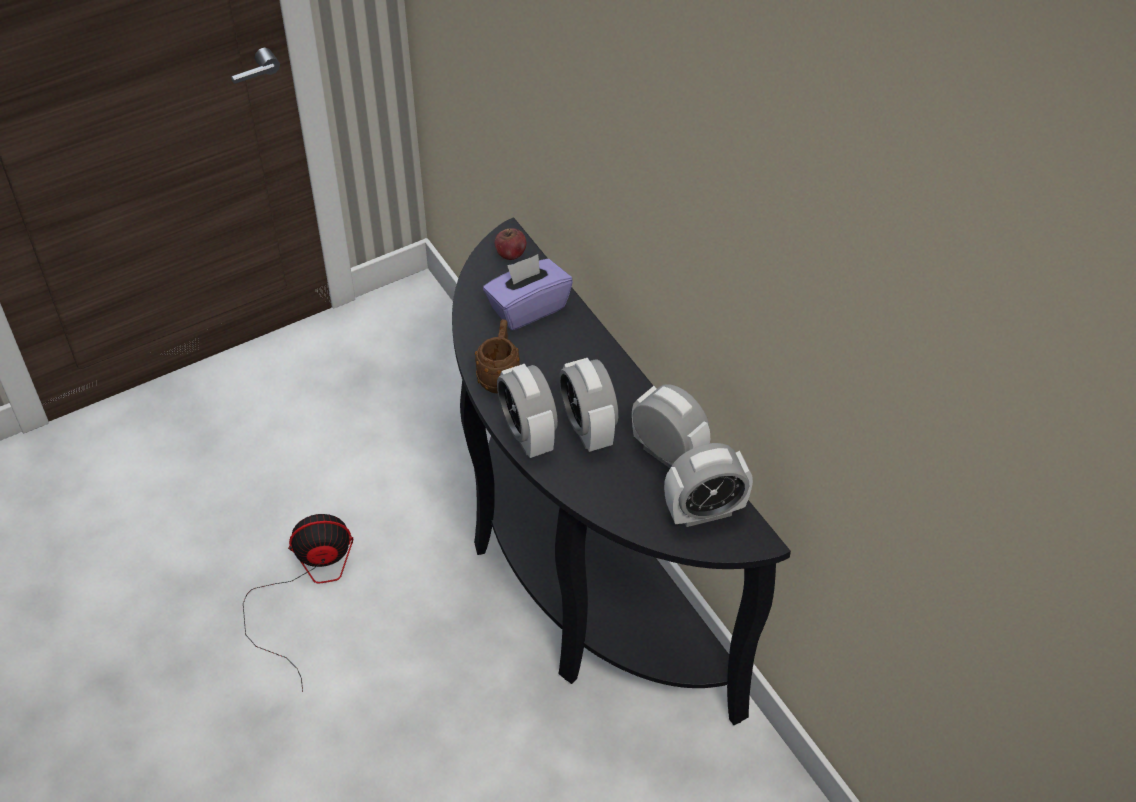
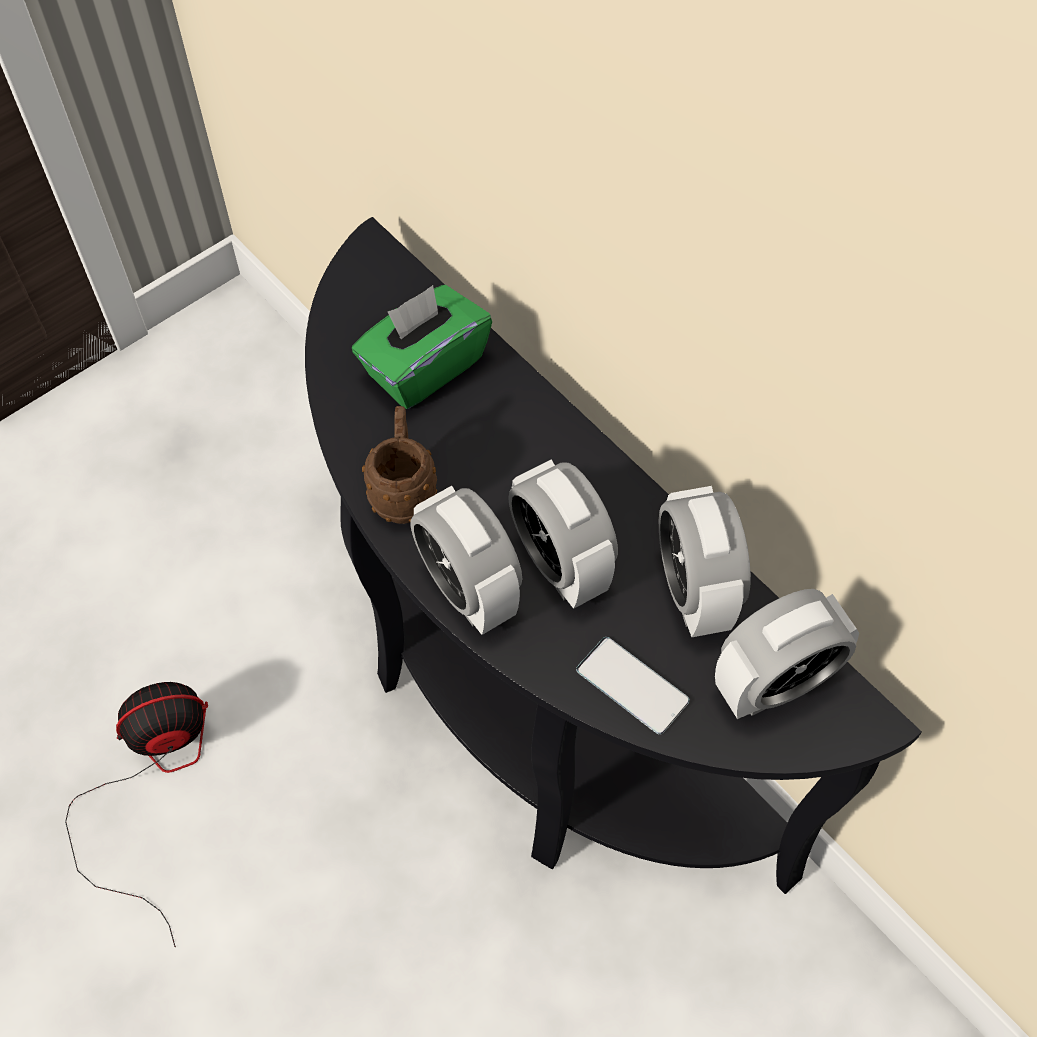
camera: 10 degrees left, 10 degrees up
purple tissue box [483,254,573,330] -> green tissue box [352,285,492,409]
apple [495,228,526,260] -> none
alarm clock [632,385,710,468] -> alarm clock turned 135 degrees counterclockwise [659,486,751,637]
none -> phone [576,637,690,735]

